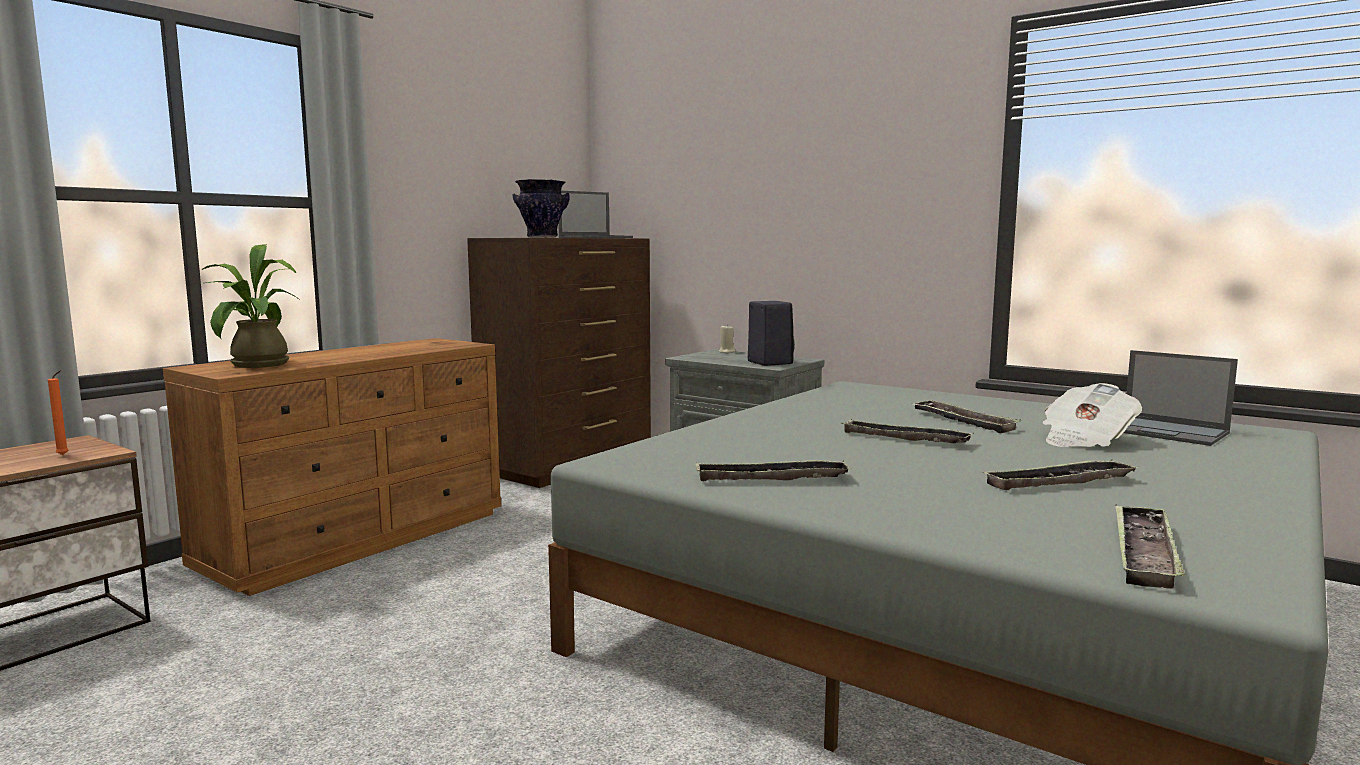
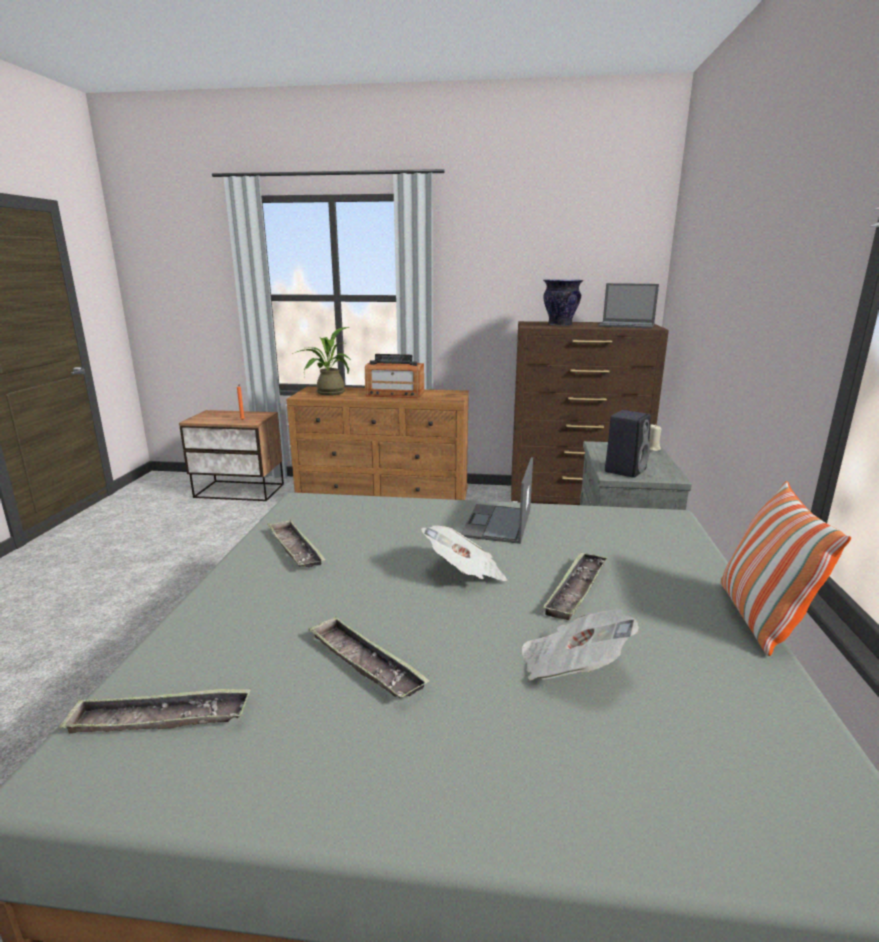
camera: 60 degrees right, 10 degrees up
tray [840,419,974,443] -> newspaper [421,525,508,581]
laptop [1124,350,1238,446] -> laptop moved to [461,457,533,544]
none -> radio [365,354,424,398]
none -> pillow [720,481,851,656]

